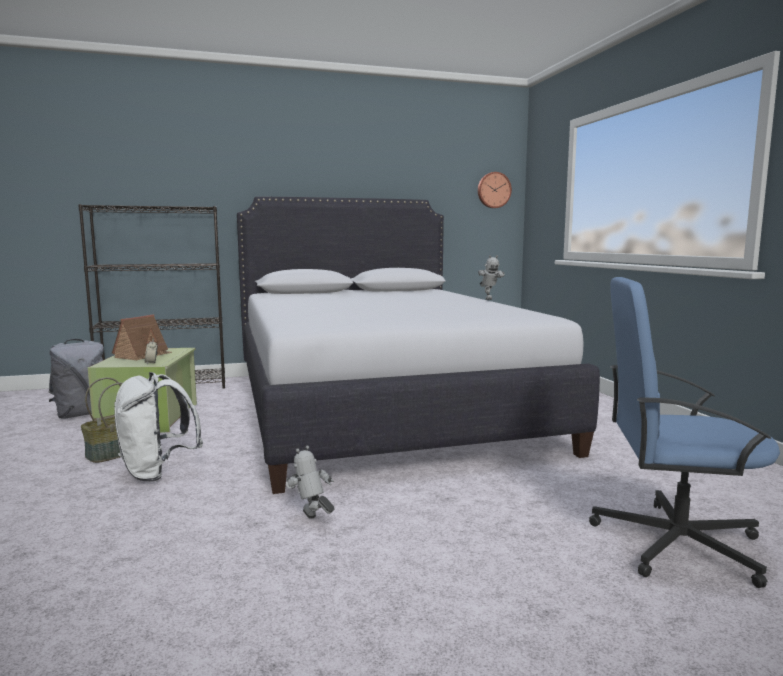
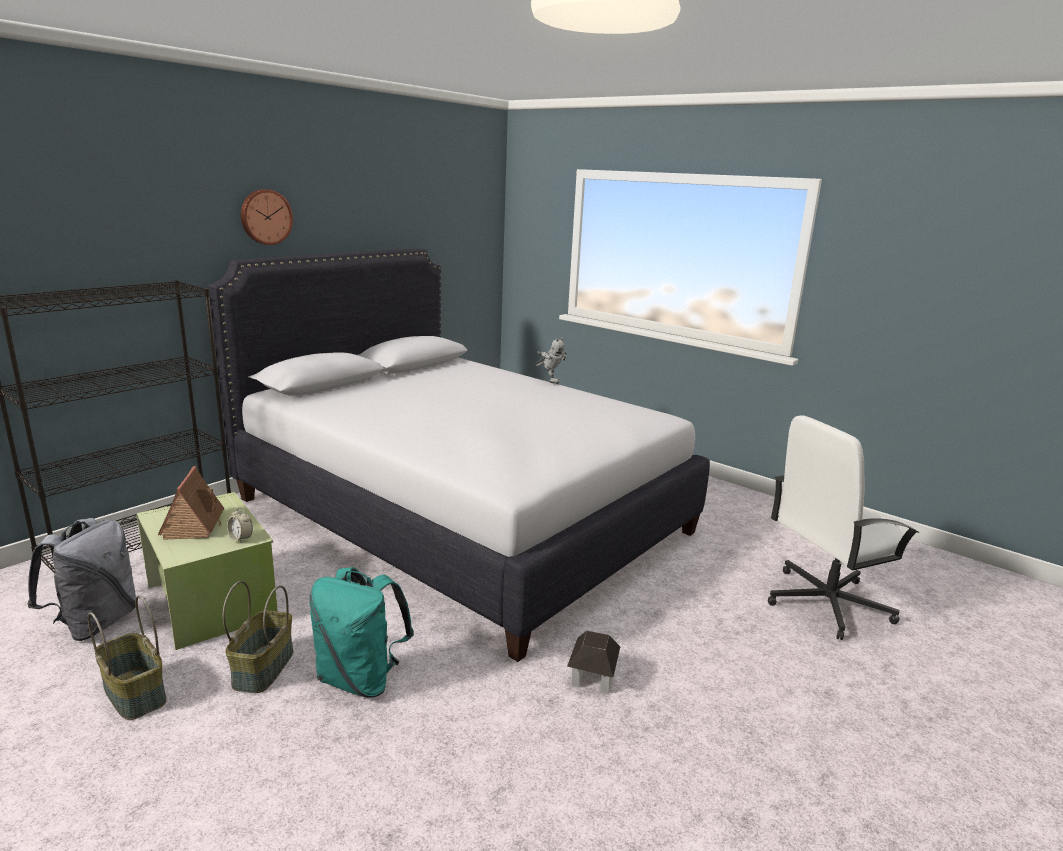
camera: 35 degrees left, 10 degrees up
white backpack [114,372,203,482] -> turquoise backpack [309,567,414,698]
toy robot [286,445,335,519] -> toy house [567,631,620,694]
wall clock [478,172,512,208] -> wall clock moved to [241,189,293,245]
blue office chair [589,277,780,588] -> white office chair [768,415,919,640]
none -> basket [88,595,167,720]

